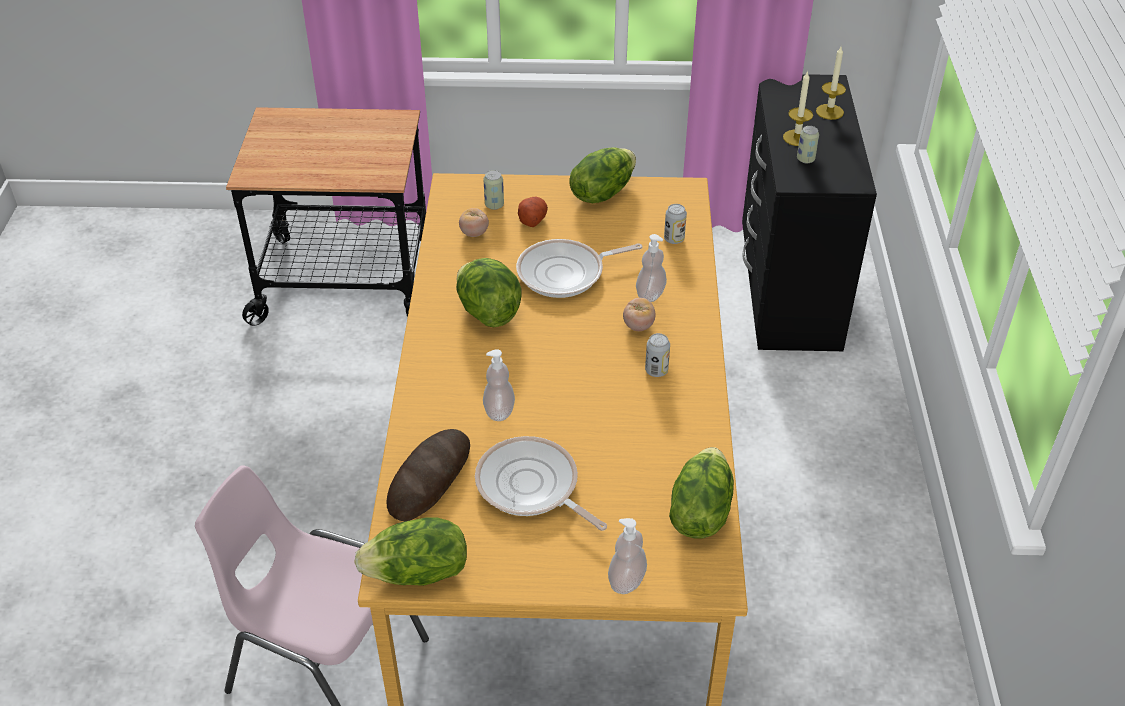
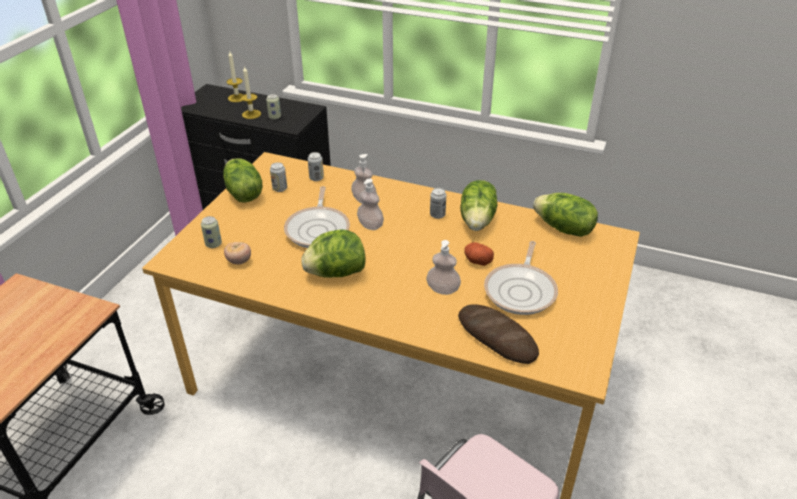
camera: 70 degrees left, 5 degrees down
lettuce [354,517,467,586] -> lettuce moved to [460,180,497,231]
frying pan [475,436,607,531] -> frying pan turned 45 degrees counterclockwise [484,241,558,315]
potato [518,197,548,227] -> potato moved to [464,242,494,266]
soap dispenser [608,518,647,594] -> soap dispenser moved to [357,179,384,230]
tomato [623,298,656,331] -> none
none -> can [270,162,287,192]

